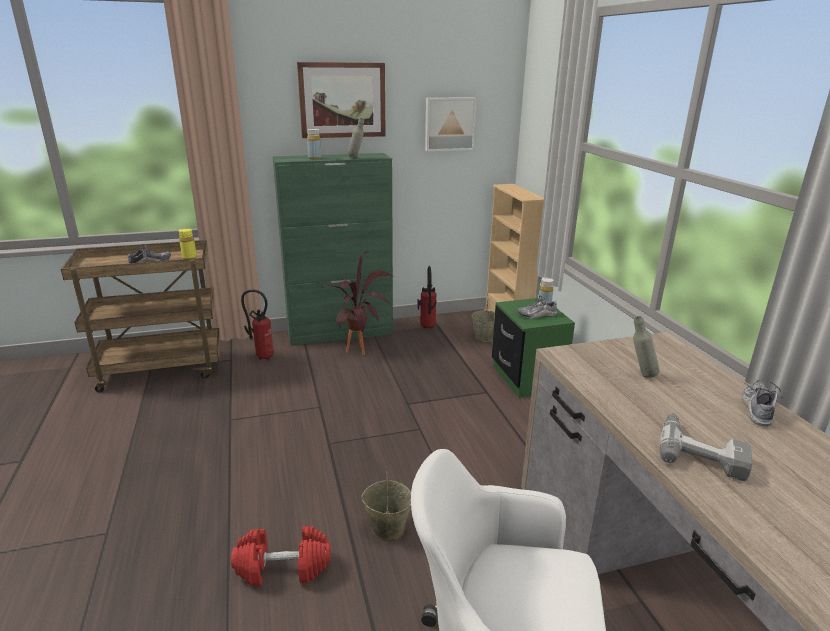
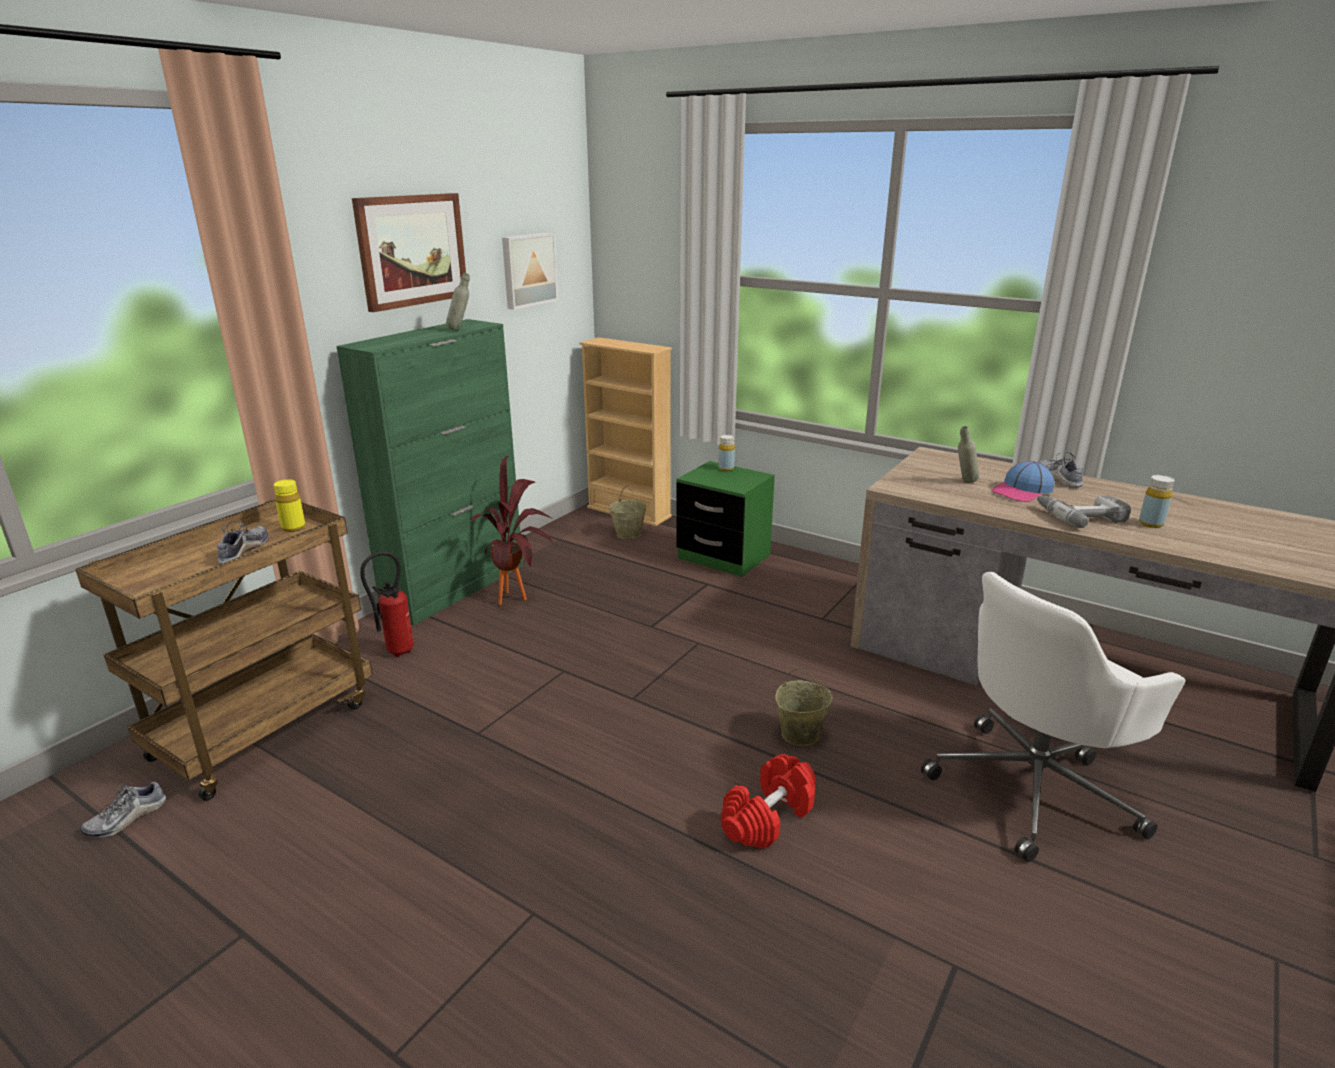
camera: 40 degrees left, 0 degrees up
yellow bottle [307,129,321,160] -> yellow bottle moved to [1139,475,1174,528]
fire extinguisher [417,266,437,329] -> none
shoe [517,295,557,319] -> shoe moved to [80,781,166,838]
none -> cap [991,461,1055,502]

